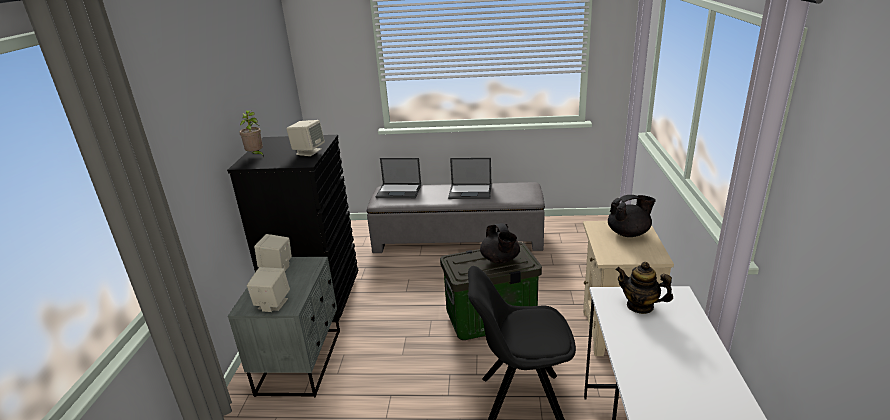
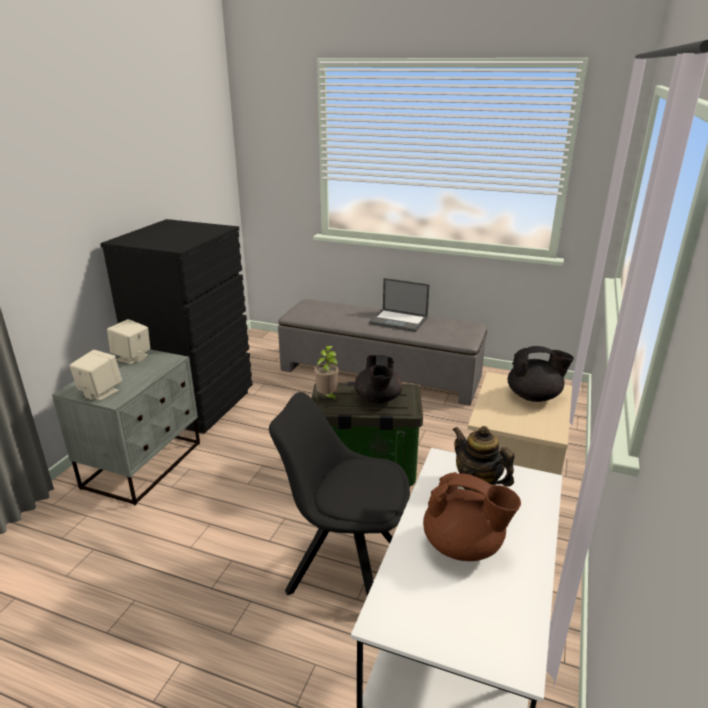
camera: 15 degrees right, 0 degrees up
potted plant [239,110,264,157] -> potted plant moved to [314,346,338,402]
beige speaker [286,120,325,156] -> none
laptop [375,158,421,198] -> none
none -> brown teapot [423,472,521,561]

